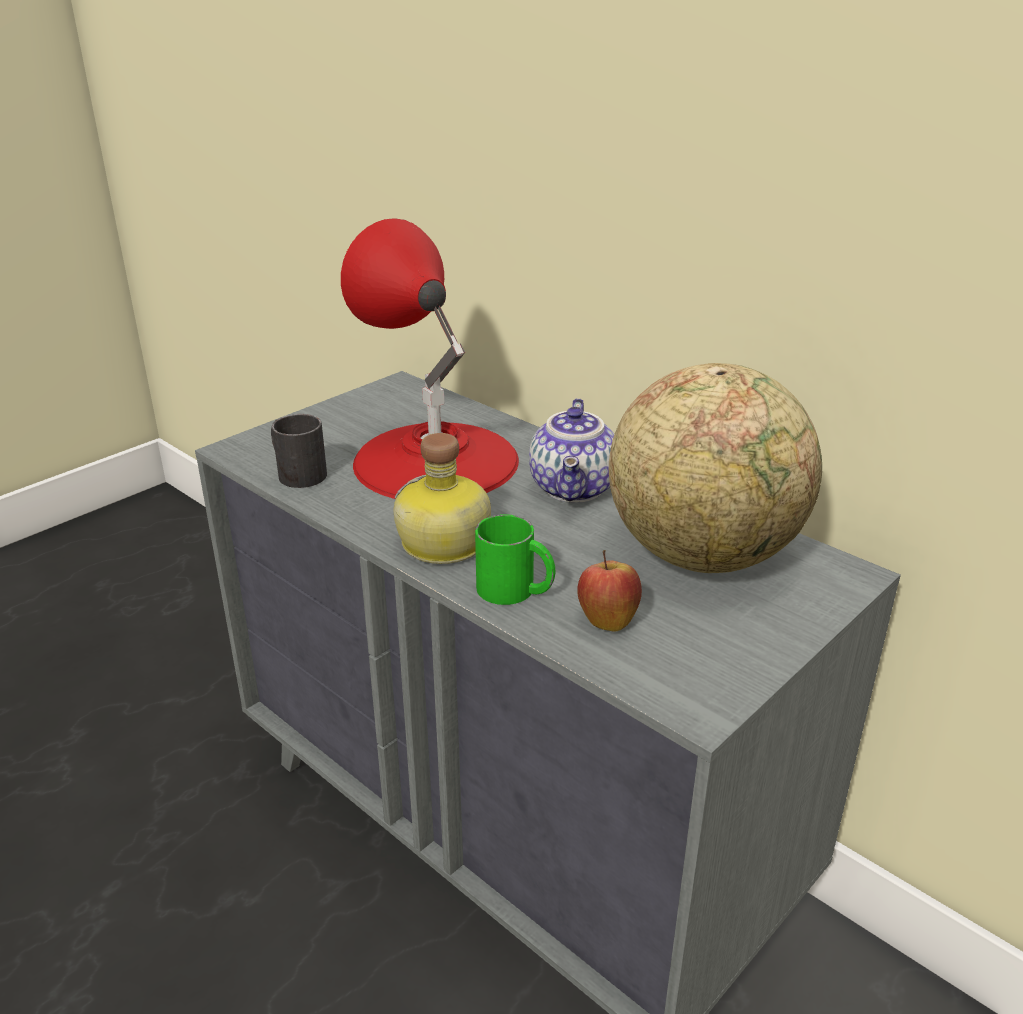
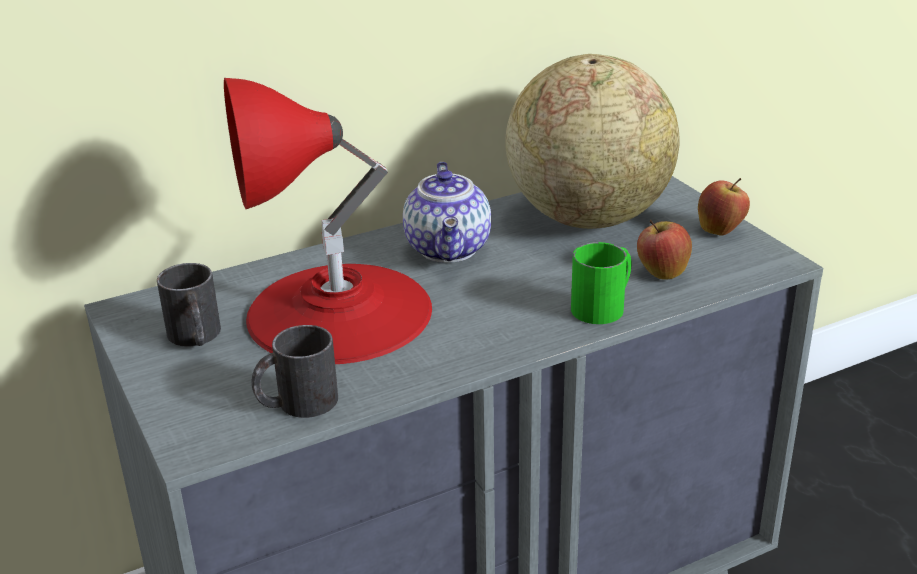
camera: 70 degrees left, 0 degrees up
bottle [393,433,491,564] -> none
teapot [529,398,614,503] -> teapot turned 60 degrees clockwise [403,162,491,263]
none -> black mug [157,263,221,346]
none -> apple [698,178,750,236]

